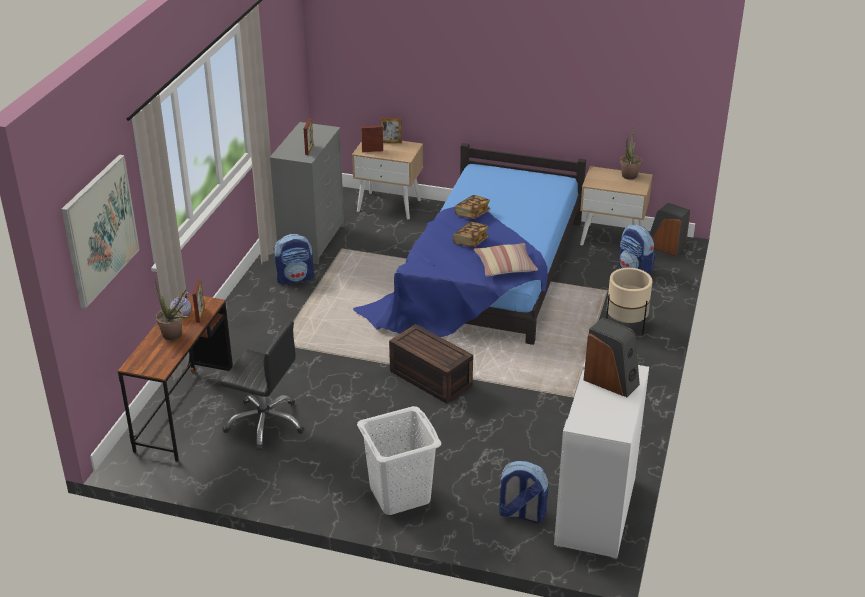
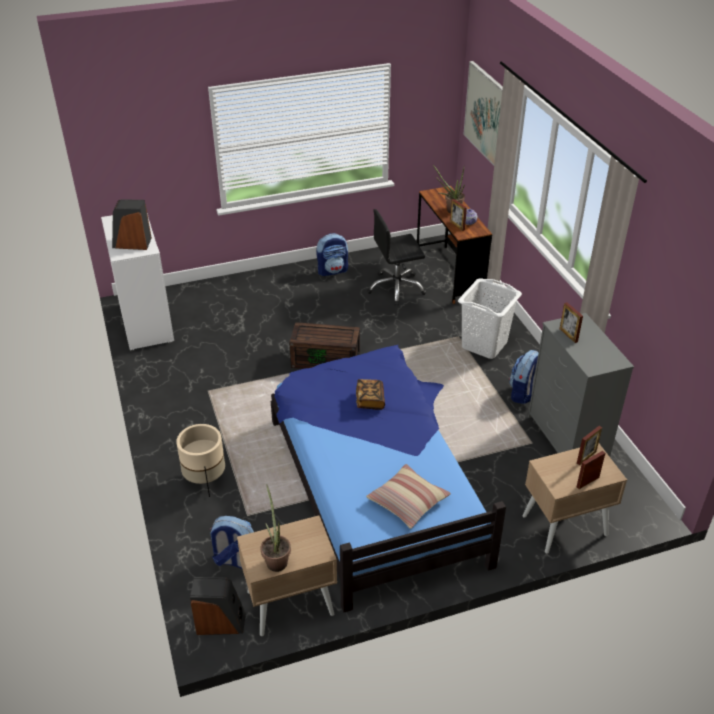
camera: 145 degrees right, 5 degrees up
white laundry basket [357,406,441,515] -> white laundry basket moved to [458,279,522,359]
book [455,195,490,219] -> none
pillow [474,243,538,276] -> pillow moved to [366,464,451,529]
backpack [499,461,548,523] -> backpack moved to [316,233,348,276]

